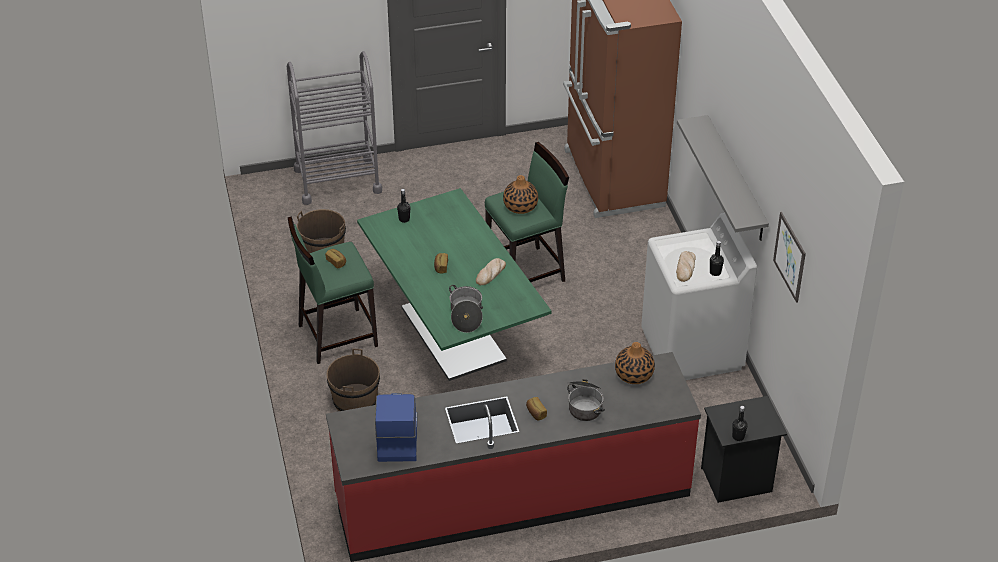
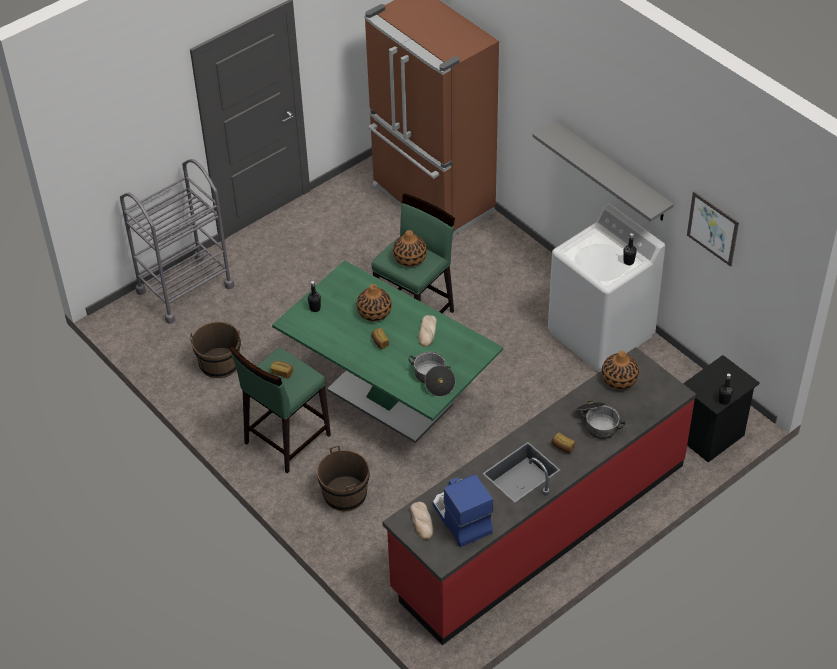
camera: 25 degrees left, 5 degrees up
bread [676,251,696,282] -> bread moved to [410,502,433,540]
none -> vase [356,284,392,322]

